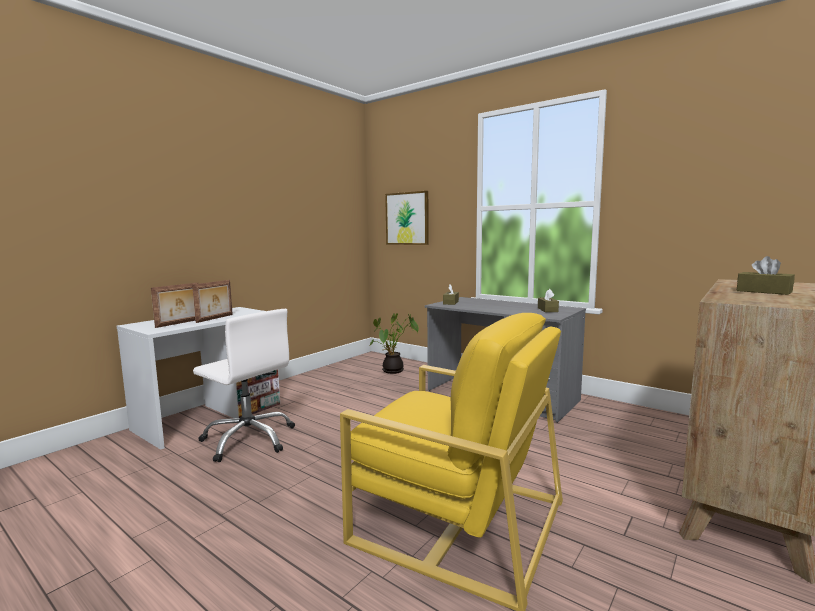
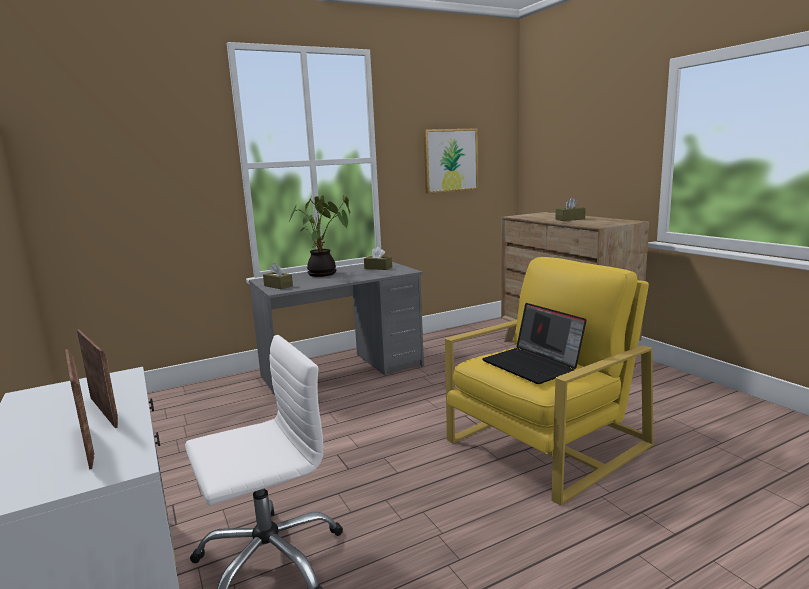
camera: 65 degrees left, 5 degrees up
potted plant [370,313,419,374] -> potted plant moved to [290,195,350,277]
picture [385,191,429,245] -> picture moved to [424,128,478,193]
none -> laptop [482,303,587,384]

